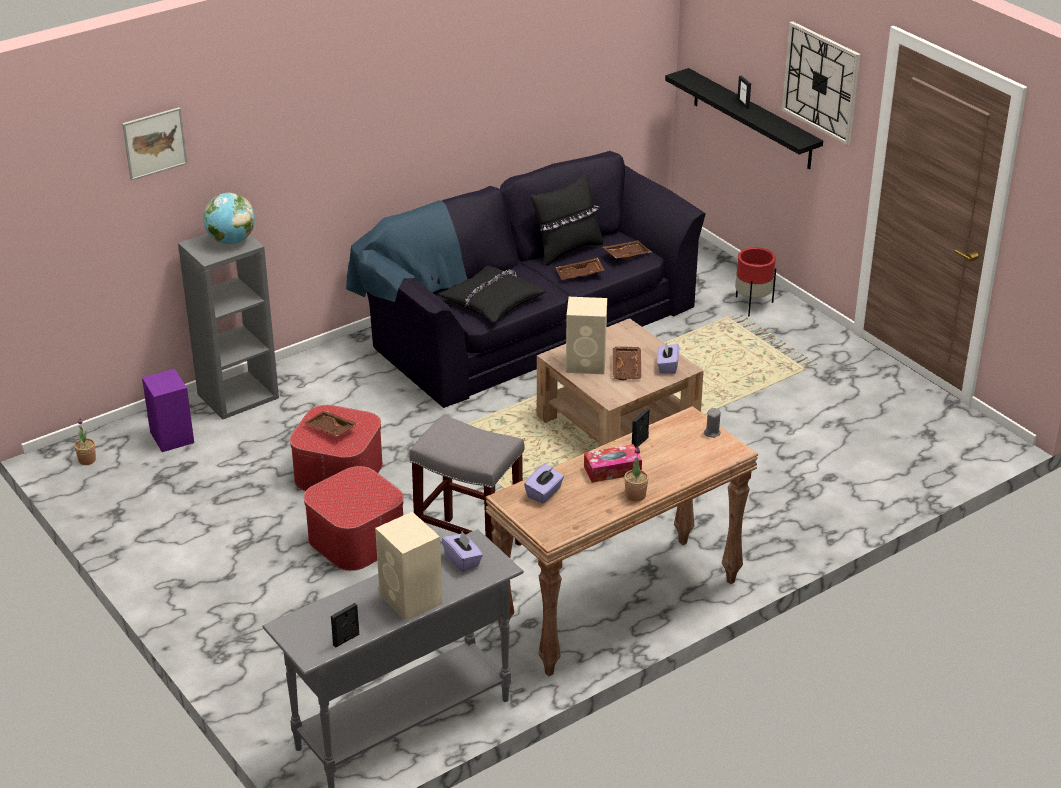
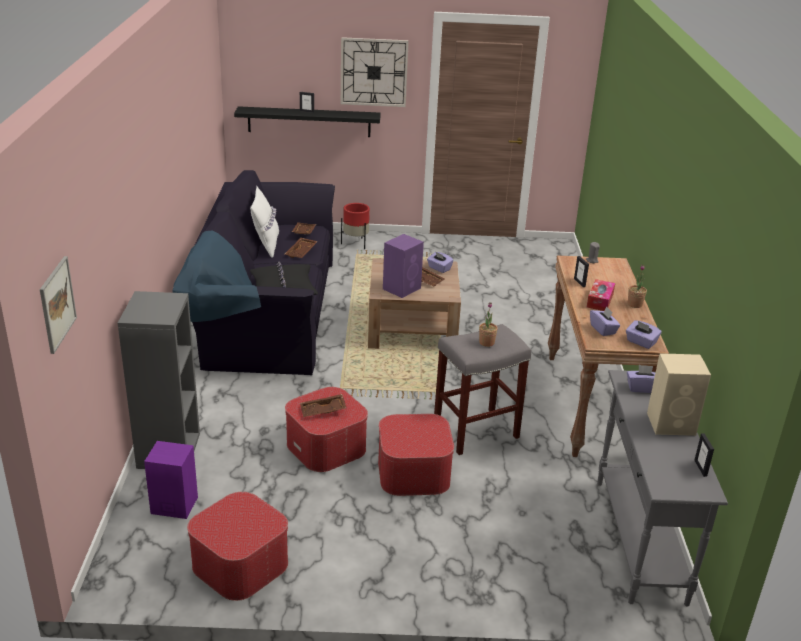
camera: 55 degrees left, 5 degrees down
potted plant [74,418,96,465] -> potted plant moved to [479,302,498,347]
picture [122,107,188,181] -> picture moved to [40,256,77,354]
globe [203,193,255,244] -> none
black pillow [531,174,604,266] -> white pillow [250,186,279,258]
beige speaker [566,297,607,374] -> purple speaker [383,234,424,298]
none -> ottoman [187,492,288,601]
none -> purple tissue box [626,320,662,349]

